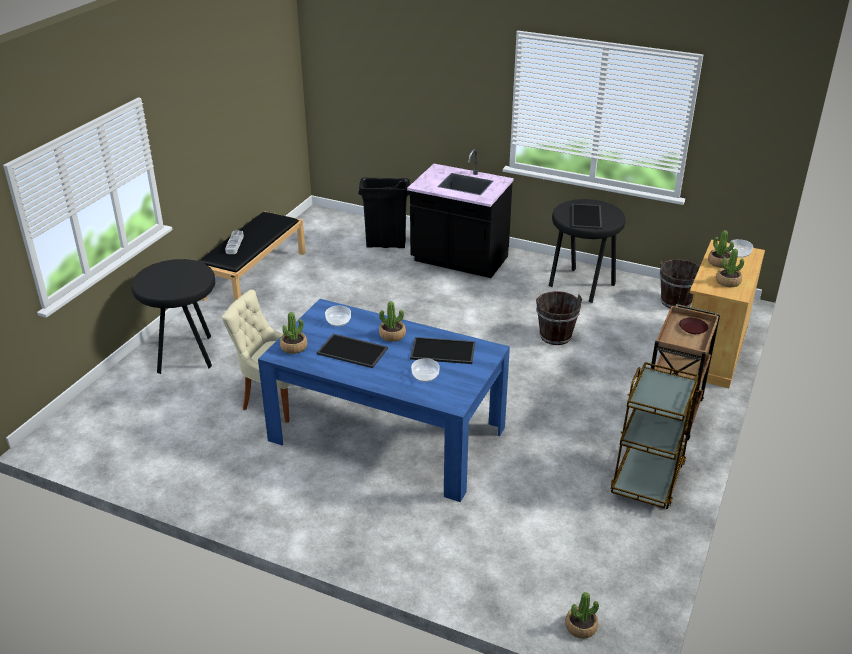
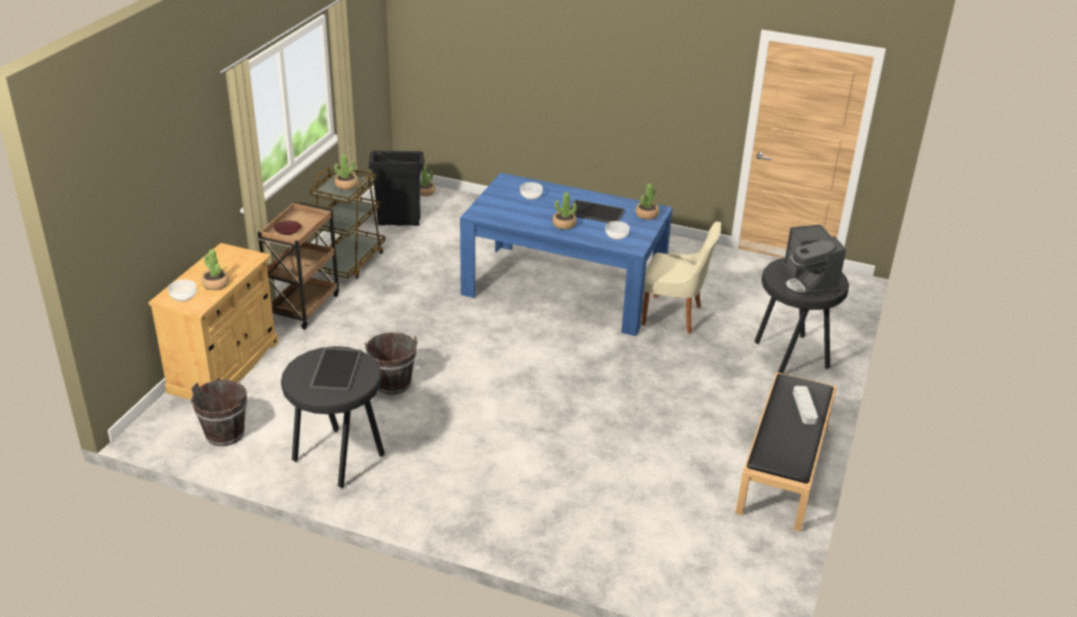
camera: 175 degrees right, 0 degrees up
black trash can [358,178,410,248] -> black trash can moved to [368,150,425,226]
black counter [407,149,514,278] -> none
tray [410,337,475,364] -> none
potted plant [716,249,744,287] -> potted plant moved to [334,154,358,190]
none -> coffee machine [782,225,846,297]

